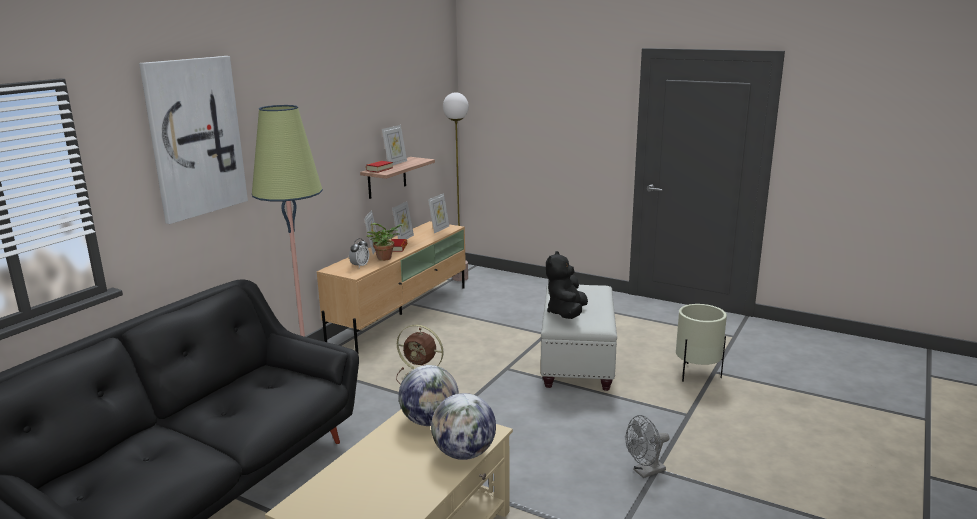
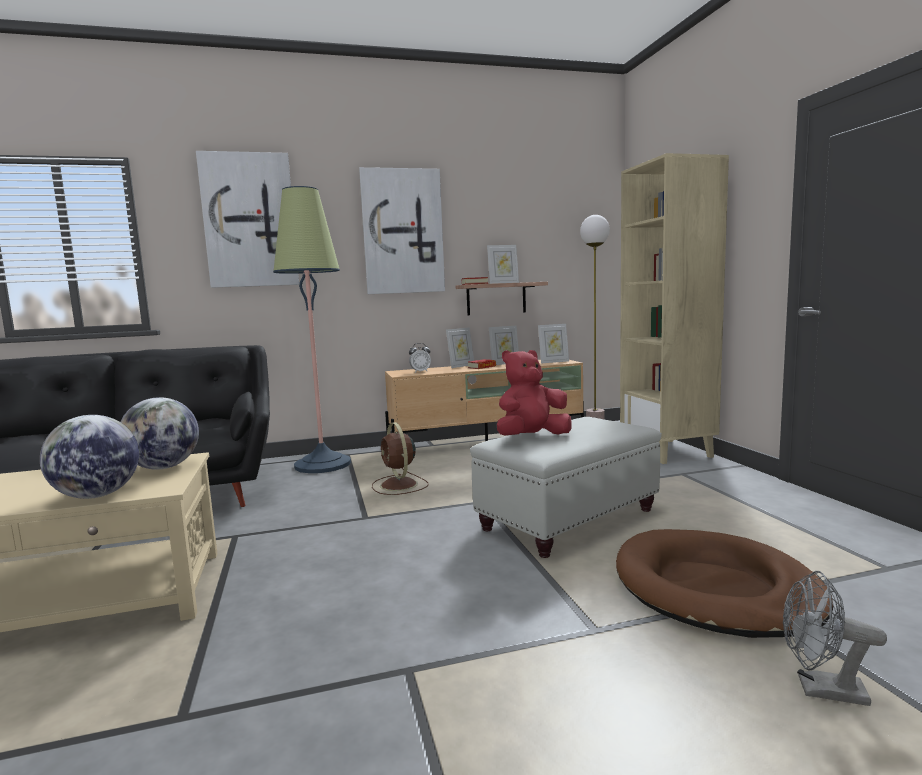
camera: 45 degrees right, 10 degrees down
potted plant [366,223,404,261] -> none
black plush toy [546,251,588,319] -> red plush toy [497,350,571,435]
grey fan [625,415,670,478] -> grey fan moved to [783,571,887,706]
beige planter [676,304,727,382] -> brown dog bed [616,529,833,638]
none -> picture [359,167,445,294]
none -> beige bookcase [620,153,729,464]

